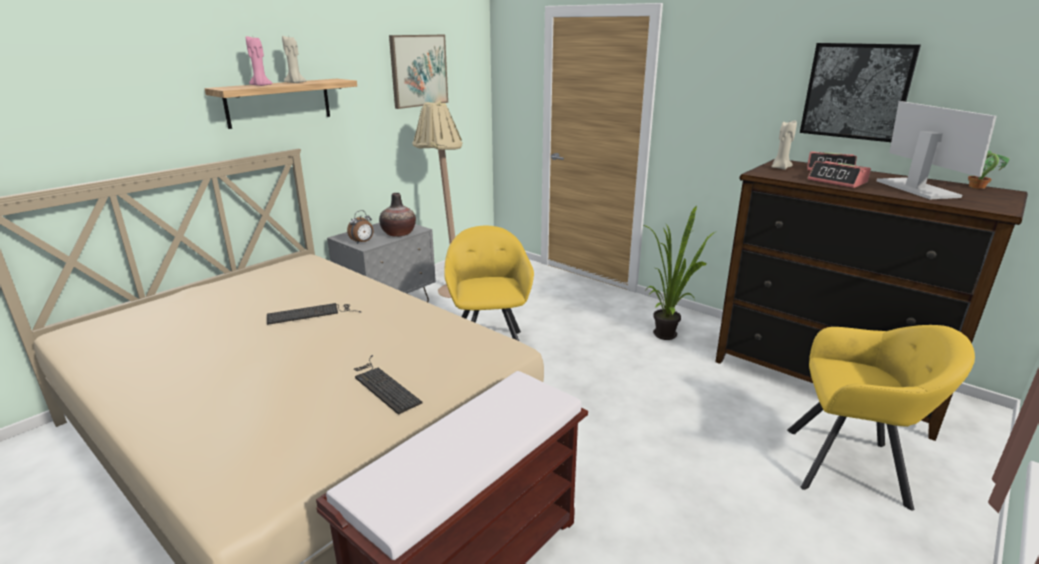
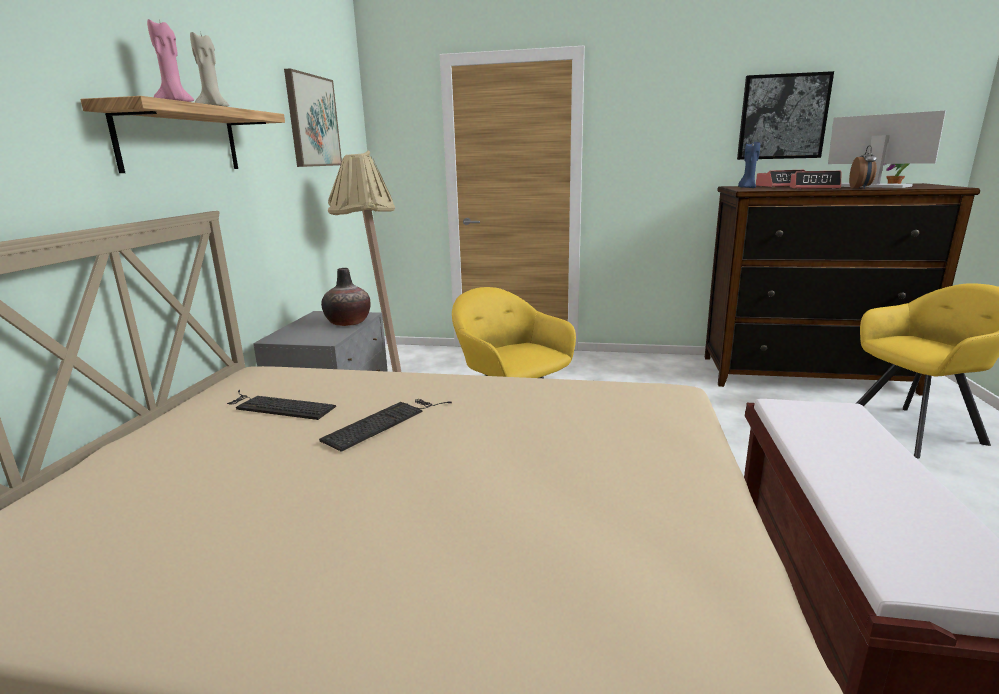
camera: 30 degrees left, 5 degrees down
alarm clock [347,210,373,244] -> alarm clock moved to [849,146,877,189]
keyboard [354,355,423,415] -> keyboard moved to [227,390,336,420]
potted plant [644,206,715,340] -> none
beige candle [771,120,797,170] -> blue candle [738,140,760,188]

